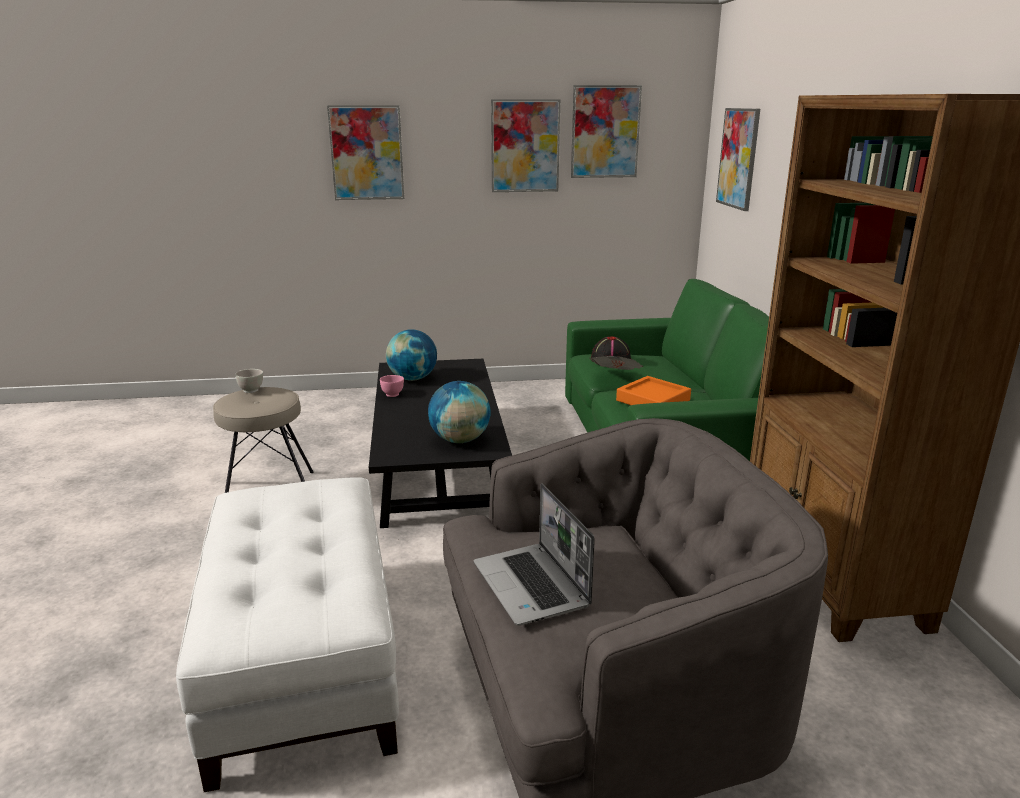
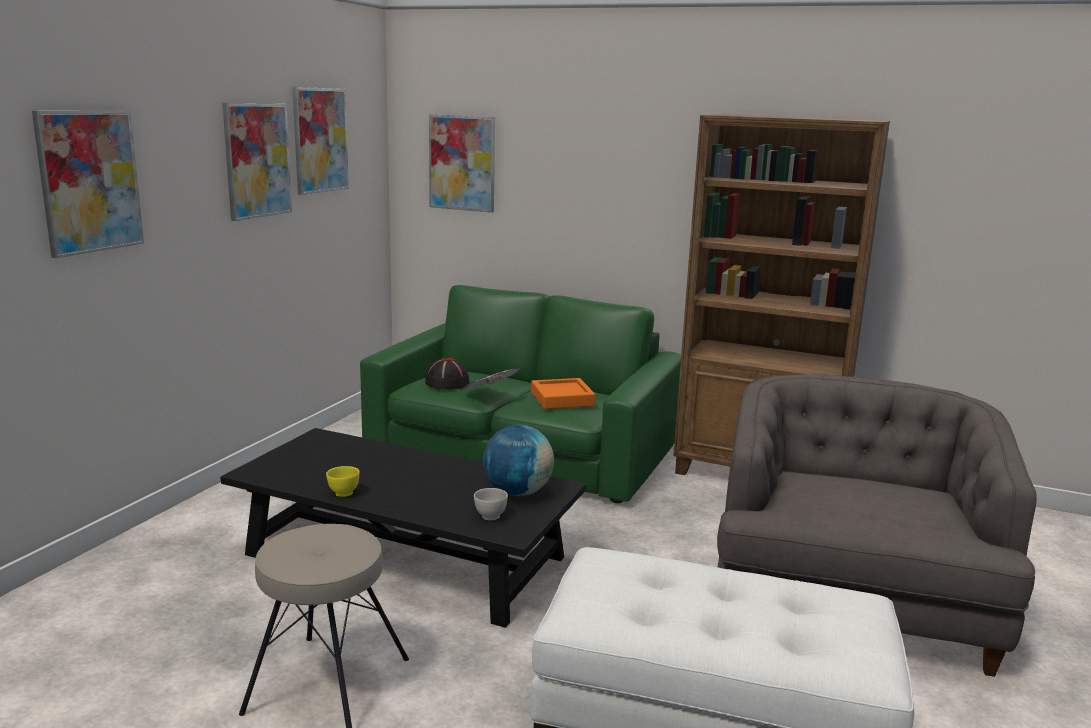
camera: 60 degrees left, 5 degrees down
white bowl [235,369,263,393] -> white bowl moved to [474,488,508,520]
pink bowl [380,375,404,397] -> yellow bowl [326,466,360,497]
globe [386,329,437,381] -> none
laptop [474,483,595,626] -> none

